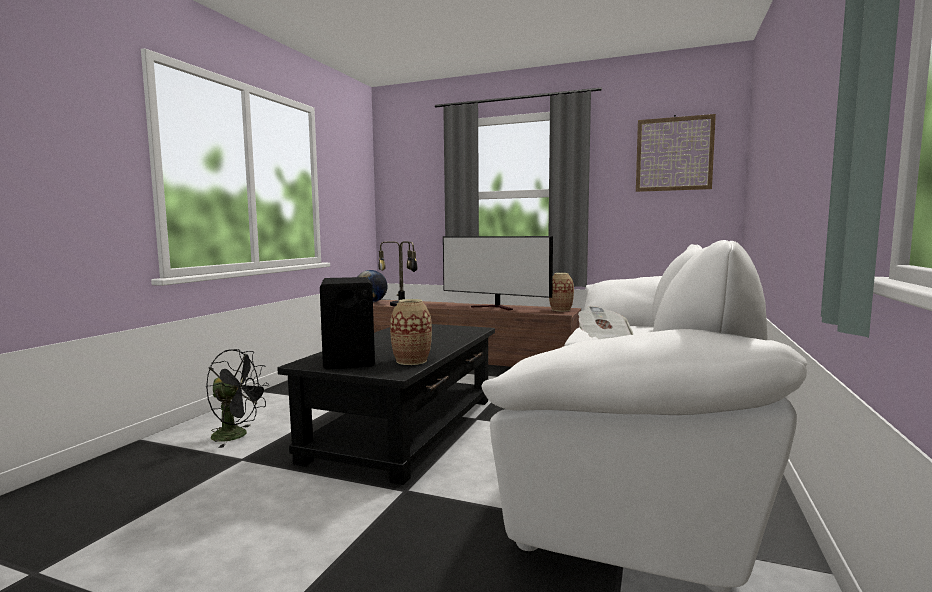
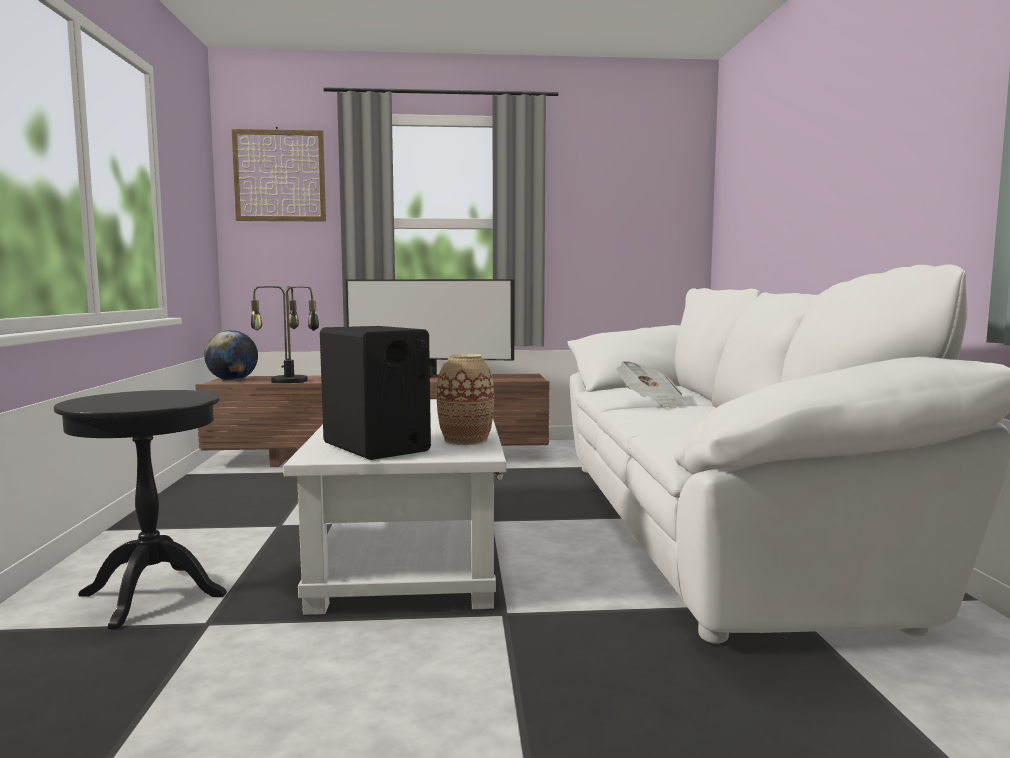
camera: 25 degrees left, 0 degrees up
black fan [206,349,269,448] -> black side table [54,390,227,629]
black coffee table [277,324,495,485] -> white coffee table [283,399,506,615]
vase [549,273,574,311] -> none
picture [636,114,716,192] -> picture moved to [232,127,326,222]

